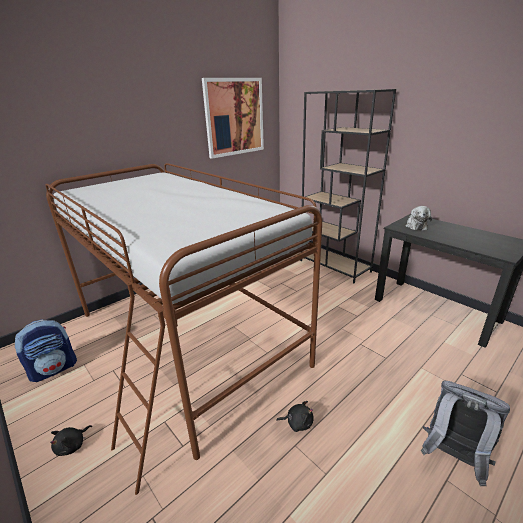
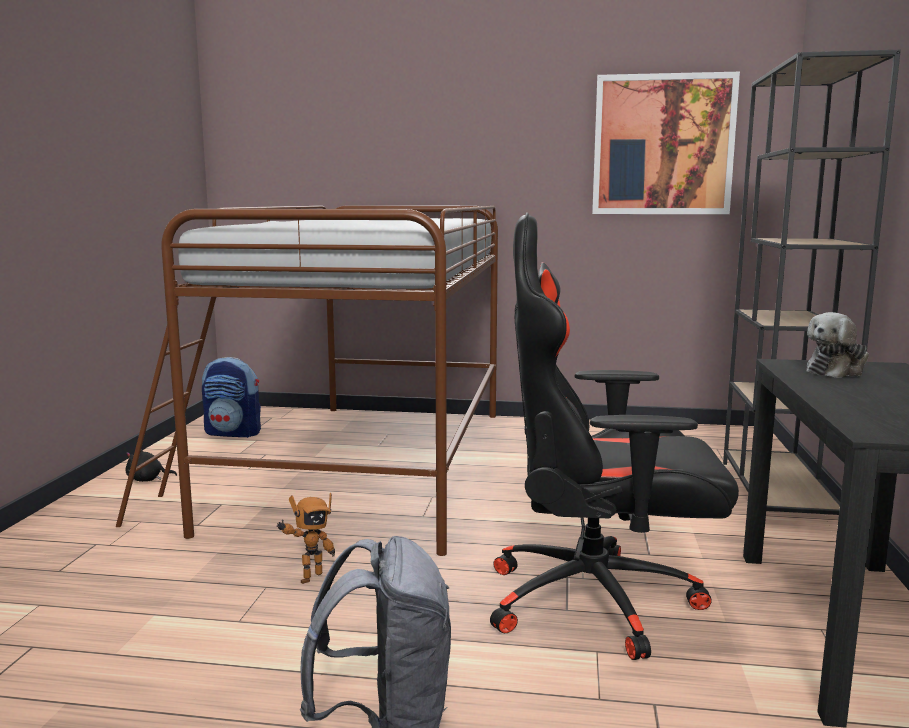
camera: 50 degrees right, 15 degrees down
black plush toy [276,401,314,432] -> toy robot [277,493,335,584]
none -> black office chair [490,213,739,660]

